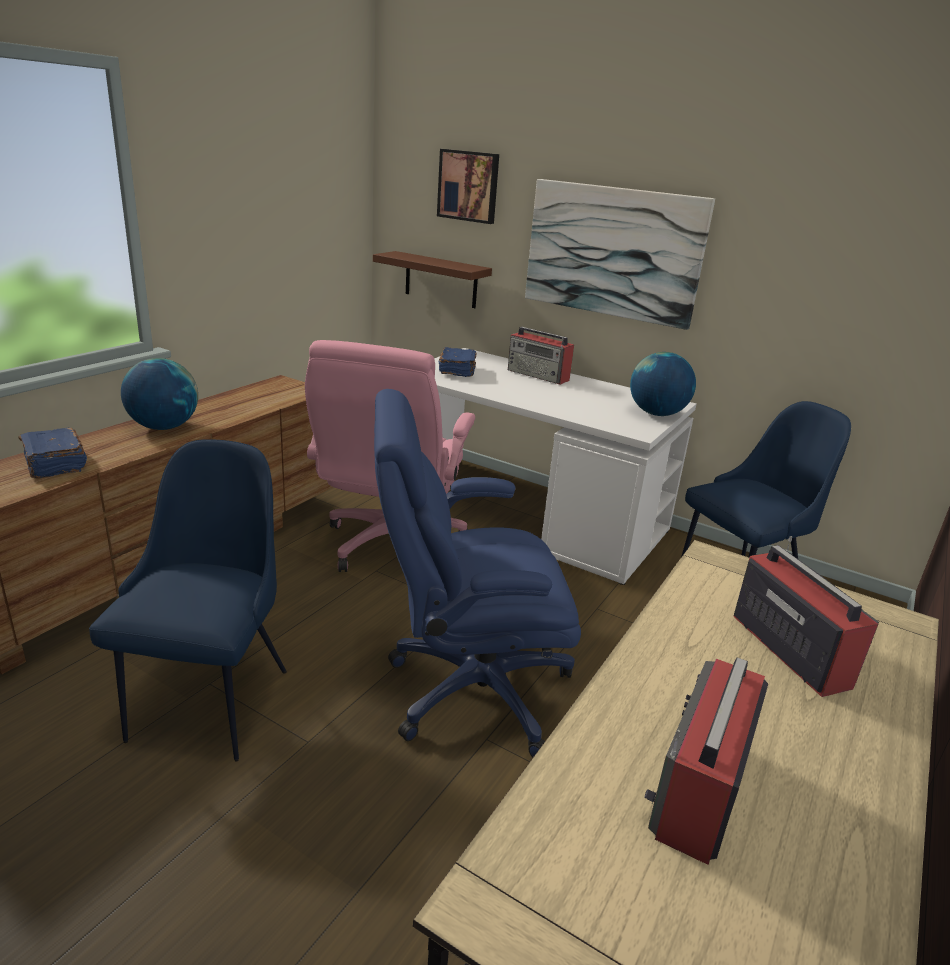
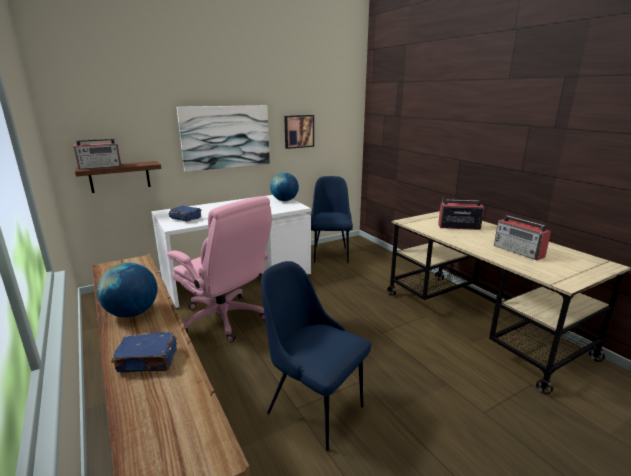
camera: 60 degrees left, 5 degrees down
blue office chair [374,389,581,757] -> none
picture [437,149,499,224] -> picture moved to [284,115,314,149]
radio [508,327,574,385] -> radio moved to [74,138,122,170]

